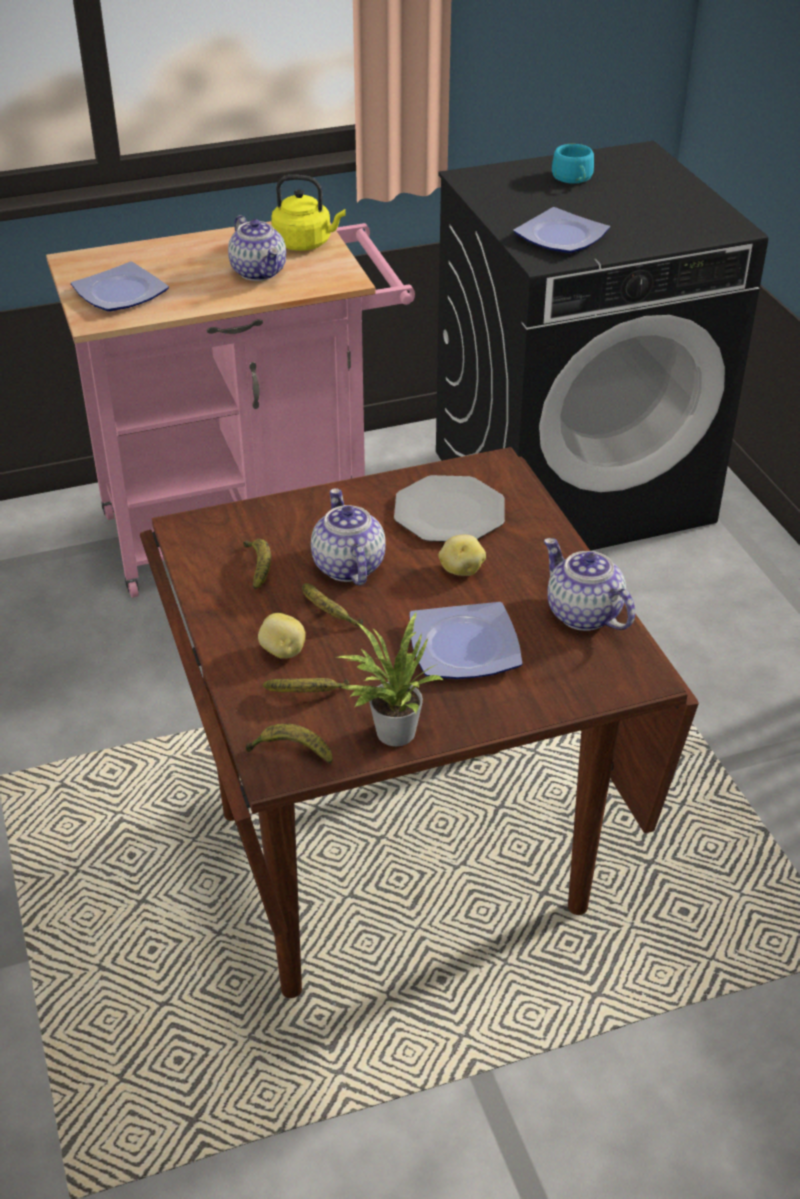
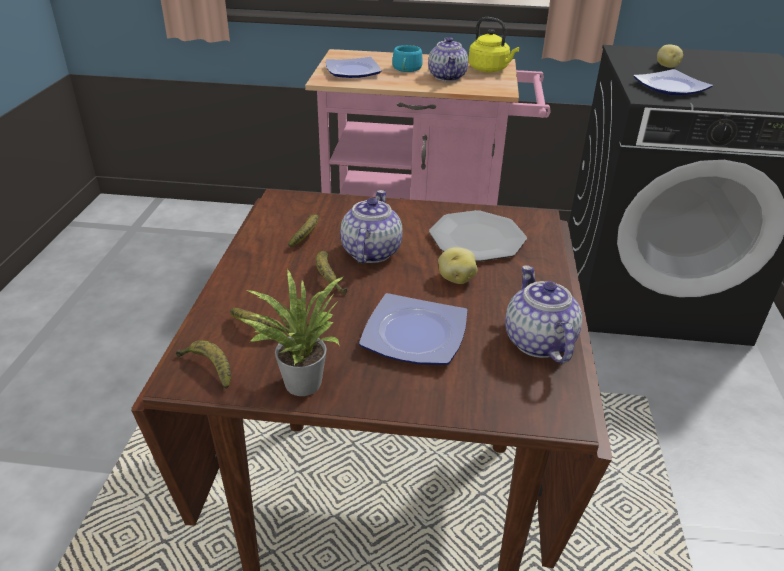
camera: 25 degrees right, 5 degrees down
potato [258,613,306,659] -> potato moved to [657,44,683,68]
turquoise cup [552,144,594,184] -> turquoise cup moved to [392,45,423,72]

